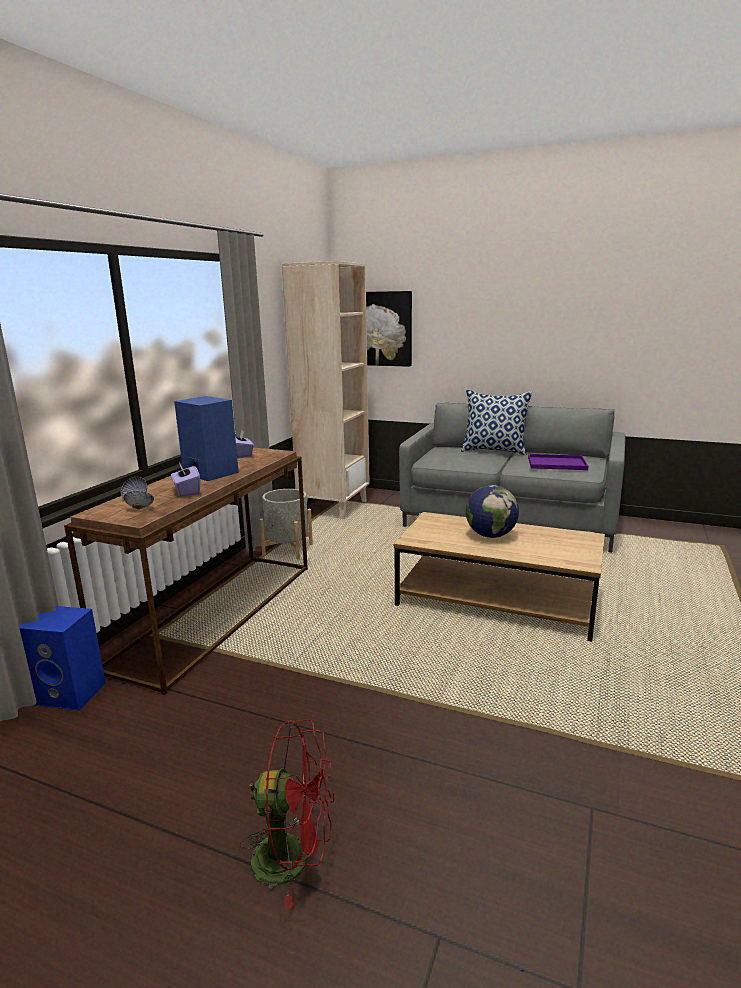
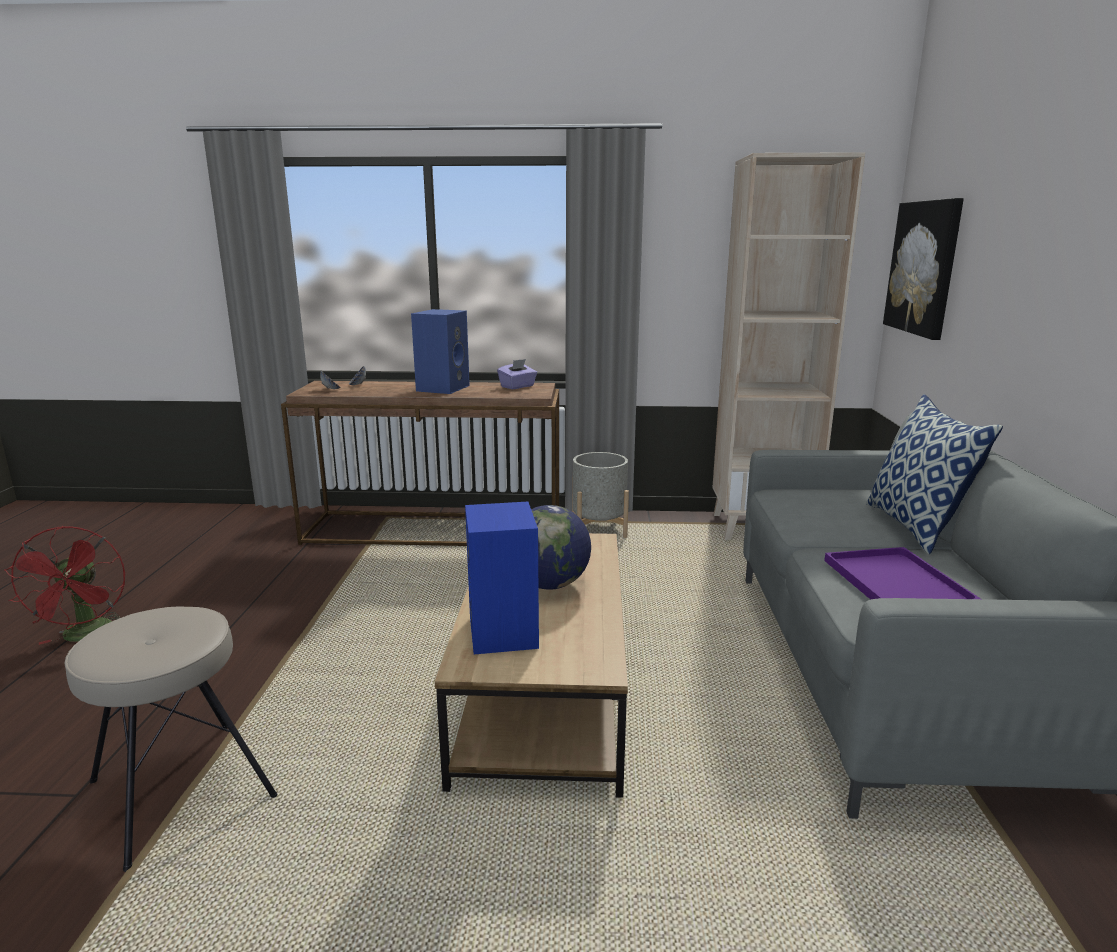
camera: 70 degrees right, 0 degrees up
blue speaker [19,606,106,711] -> blue speaker moved to [465,502,539,654]
purple tissue box [171,462,200,497] -> none
none -> beige stool [64,606,277,872]

